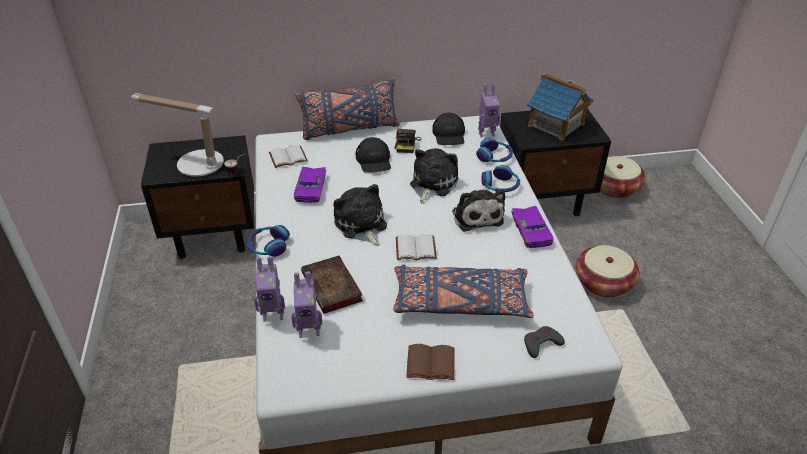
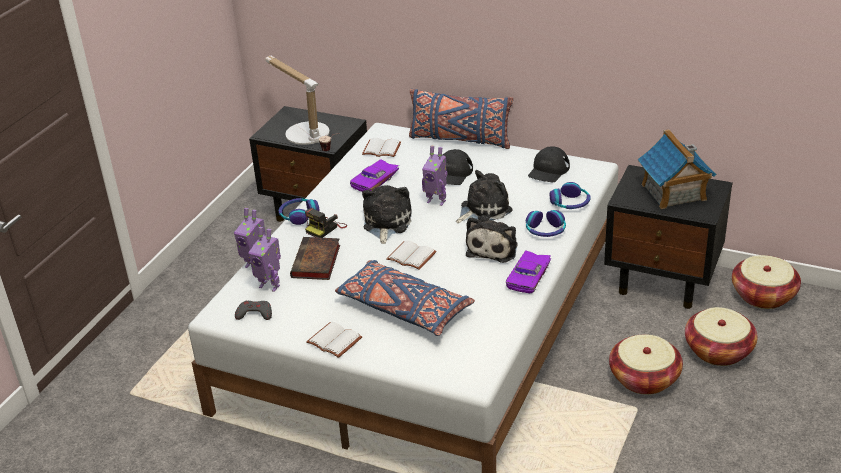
camera: 35 degrees right, 5 degrees down
camera [395,129,421,153] -> camera moved to [305,208,347,238]
brown book [407,344,455,380] -> white book [306,322,362,358]
toy robot [478,84,500,137] -> toy robot moved to [422,146,448,206]
grey game controller [524,326,565,358] -> grey game controller moved to [235,301,272,320]
none -> basket [685,307,758,366]

